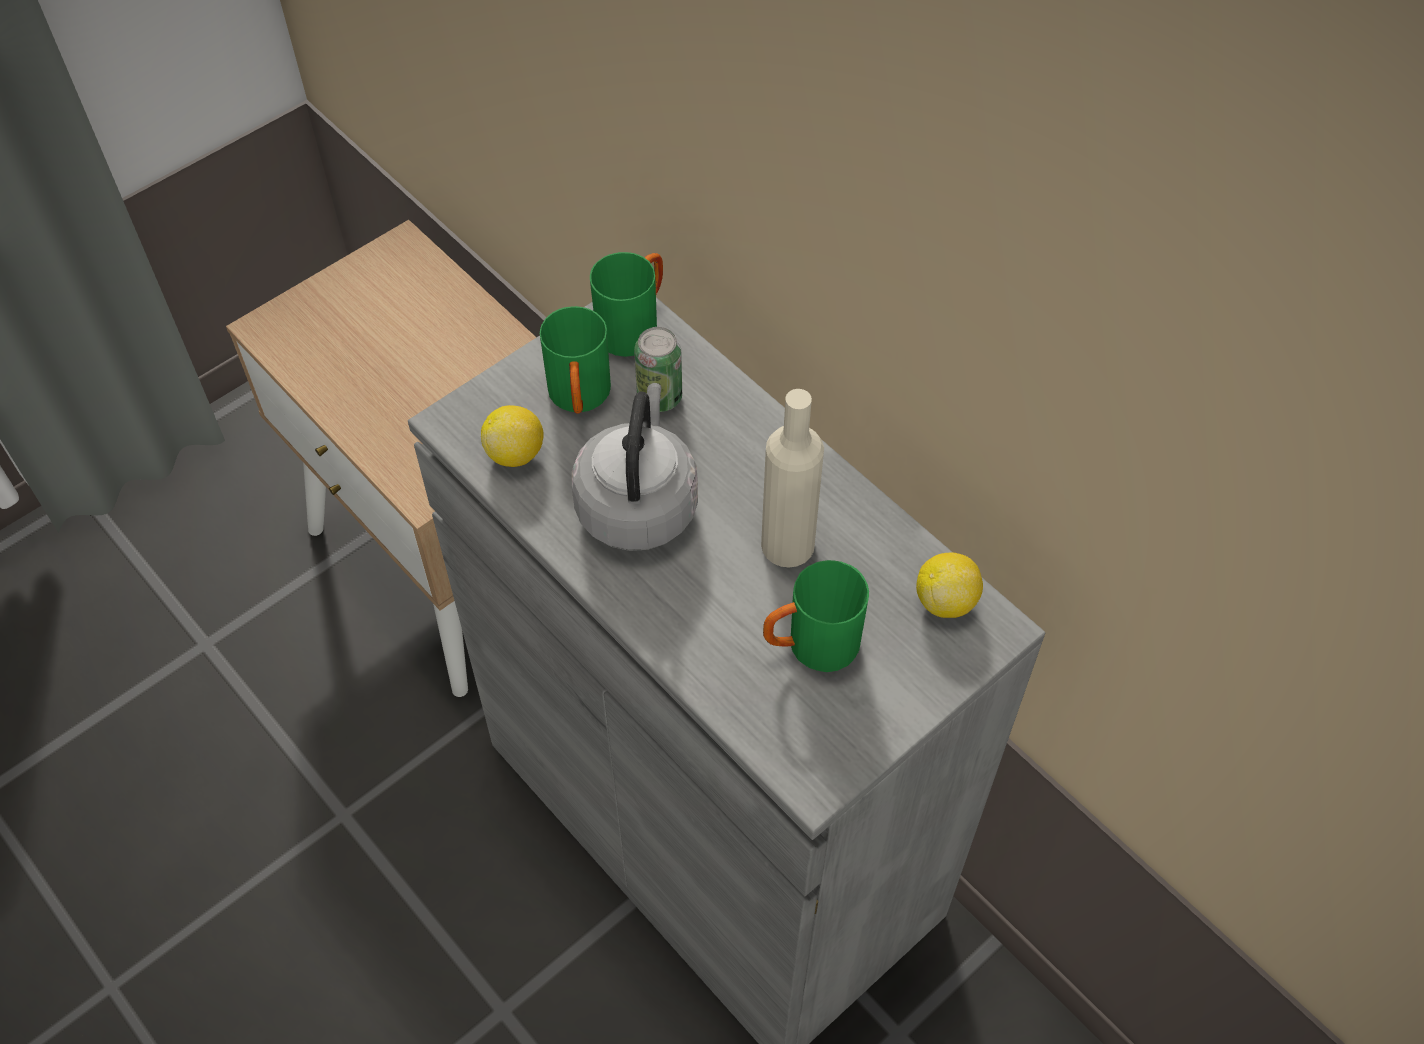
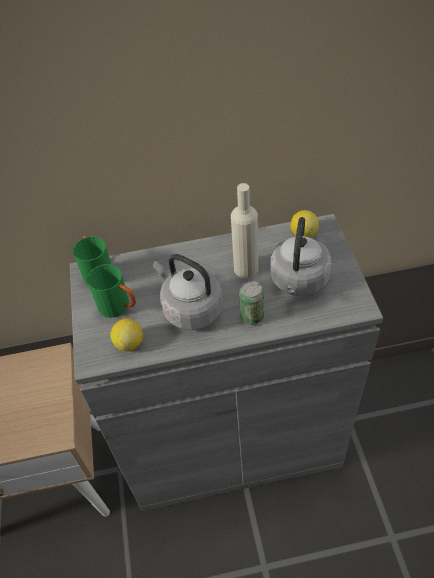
camera: 55 degrees left, 5 degrees down
can [634,327,682,412] -> can moved to [239,281,264,325]
green mug [763,560,869,672] -> grey kettle [271,217,332,296]

